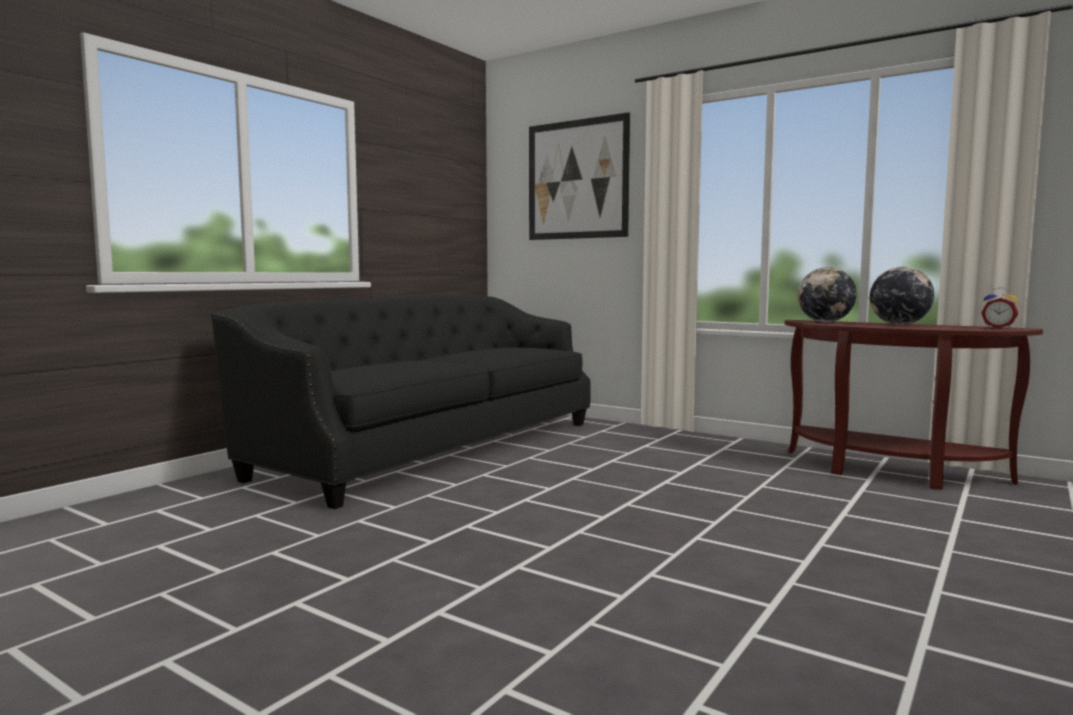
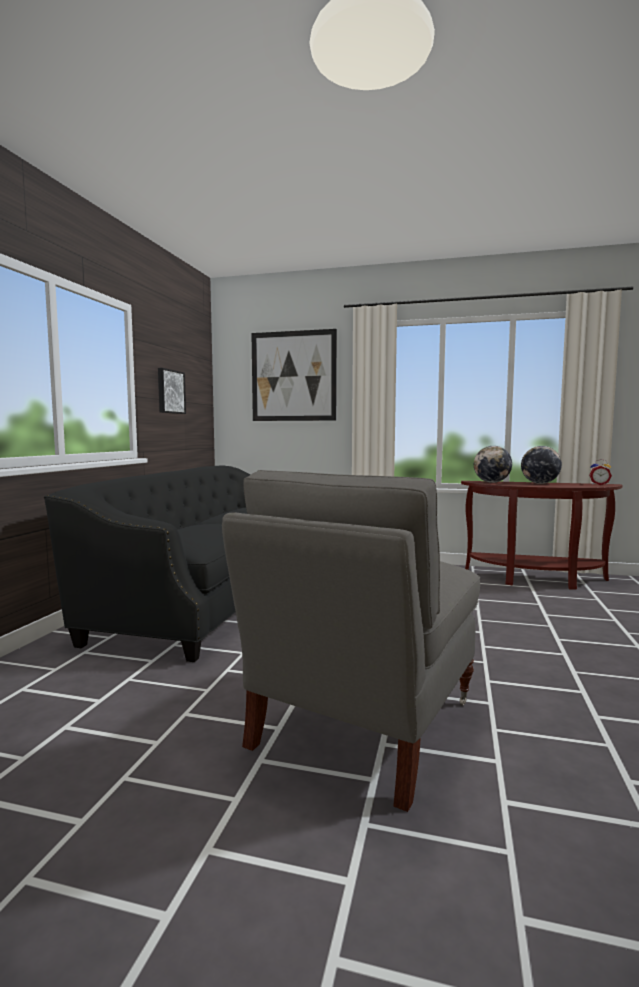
camera: 20 degrees left, 0 degrees up
none -> picture [158,368,186,414]
none -> grey armchair [222,470,480,812]

